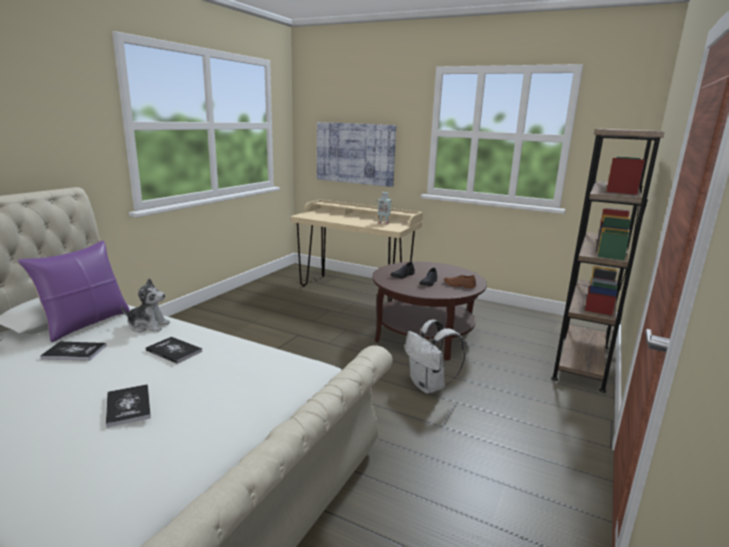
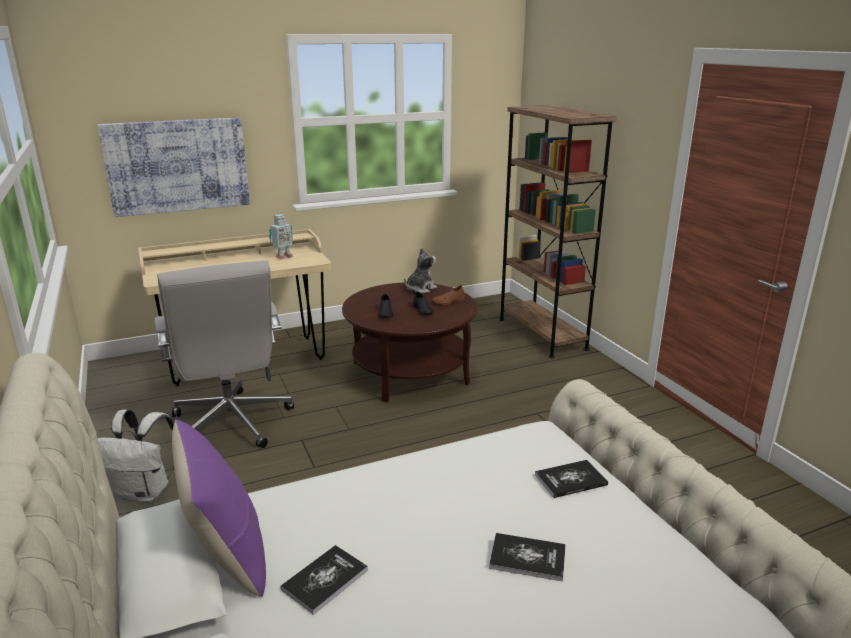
camera: 50 degrees left, 5 degrees up
plush toy [121,279,170,333] -> plush toy moved to [404,248,437,293]
book [146,337,202,364] -> book moved to [535,460,608,498]
white backpack [405,320,465,394] -> white backpack moved to [97,409,174,502]
none -> grey office chair [154,261,294,448]

